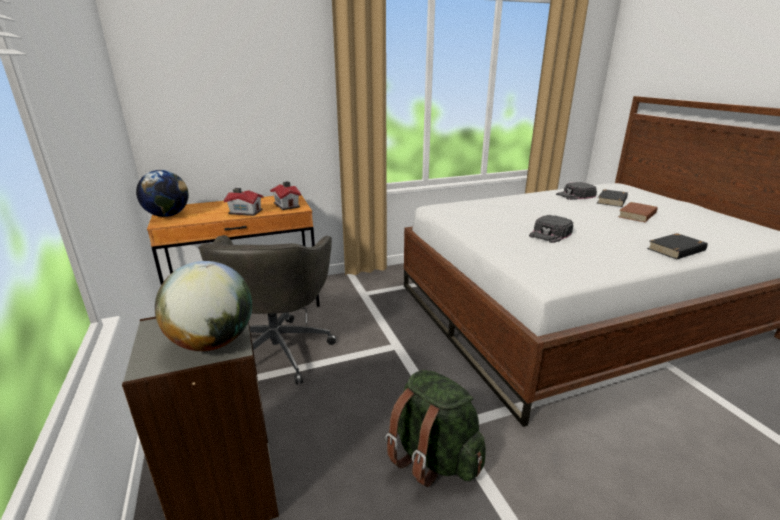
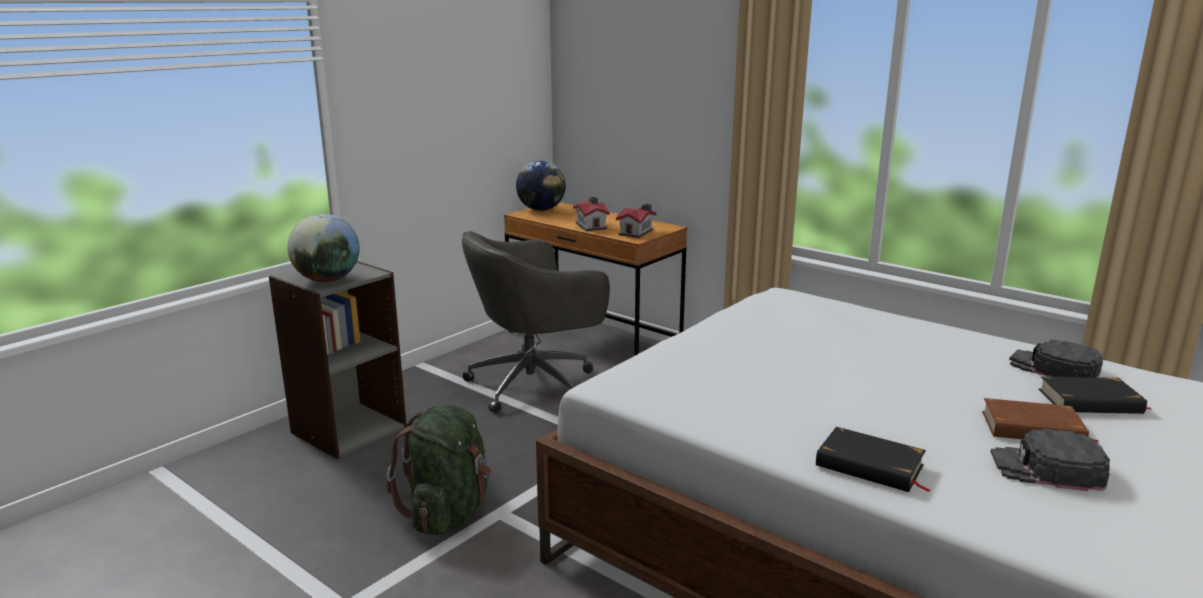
camera: 60 degrees right, 5 degrees down
black cap [529,215,573,243] -> black cap moved to [990,429,1110,491]

